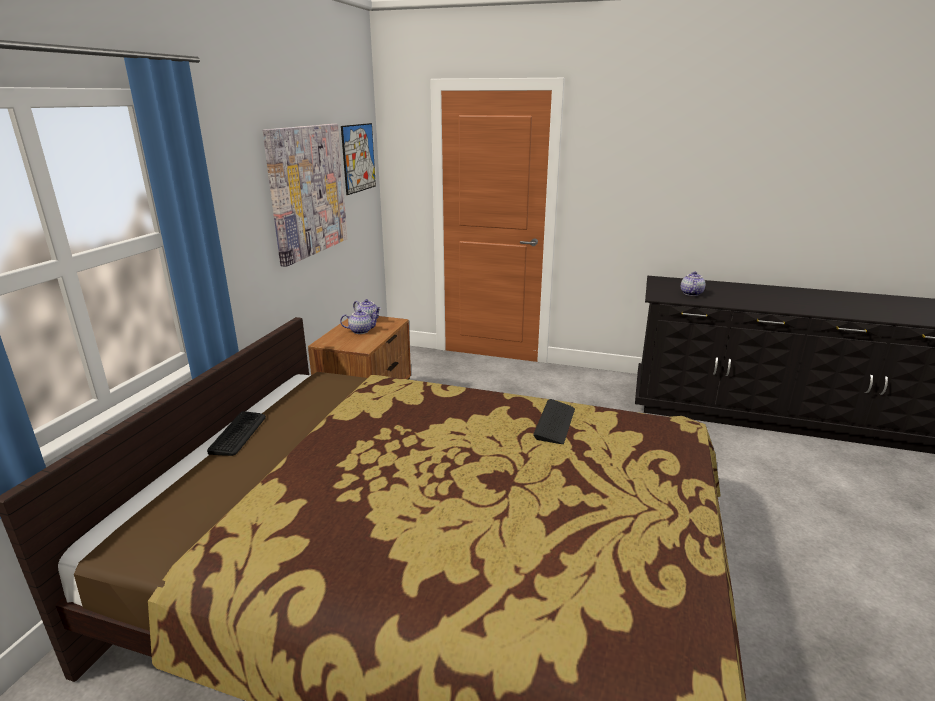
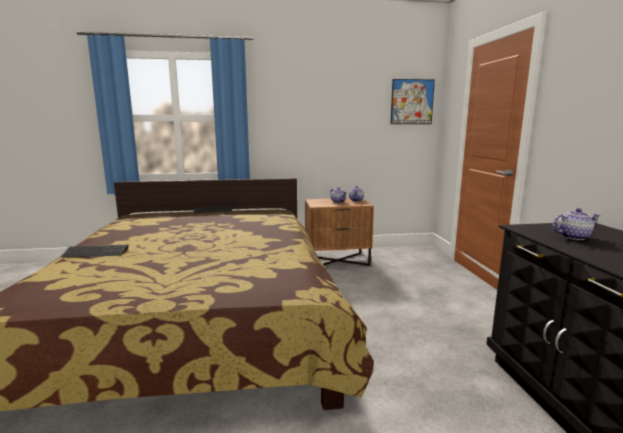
camera: 65 degrees right, 10 degrees down
picture [263,124,348,267] -> none
keyboard [533,399,575,444] -> keyboard moved to [62,245,129,258]

